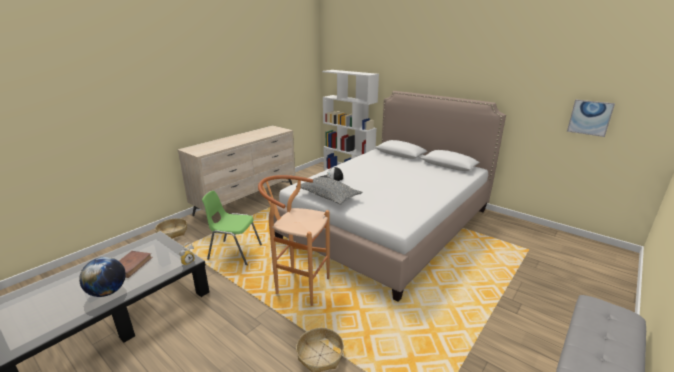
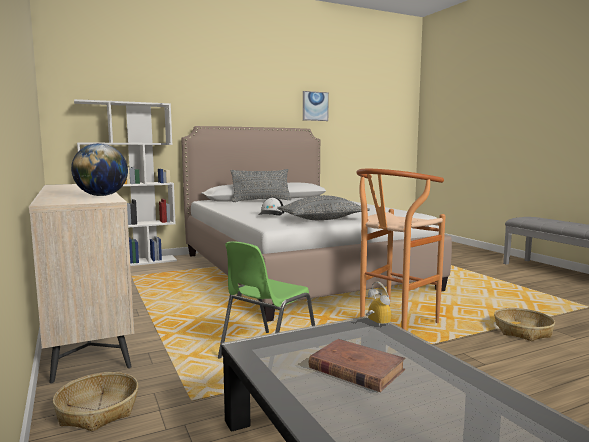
camera: 65 degrees left, 15 degrees down
globe [79,257,126,297] -> globe moved to [71,143,128,196]
picture [567,99,615,137] -> picture moved to [303,91,329,121]
none -> grey pillow [231,169,291,202]

